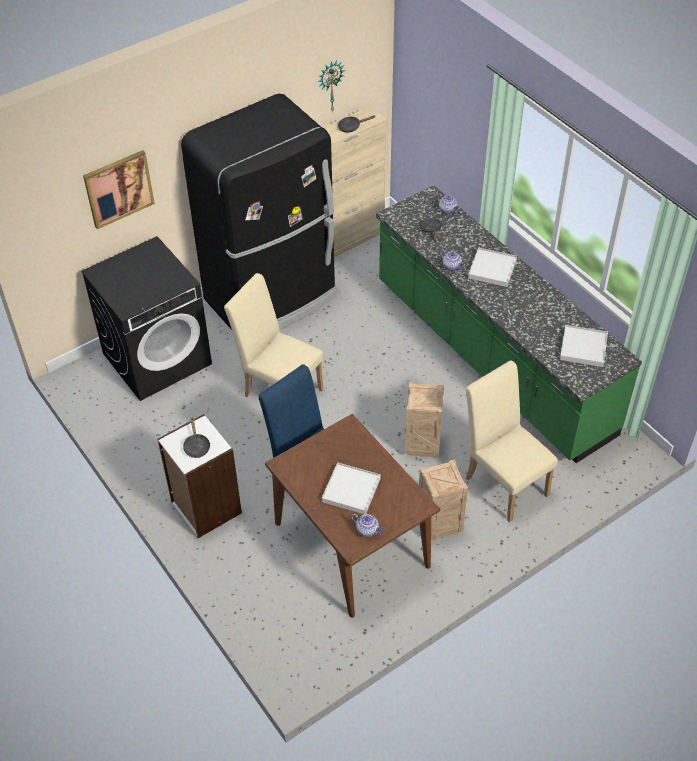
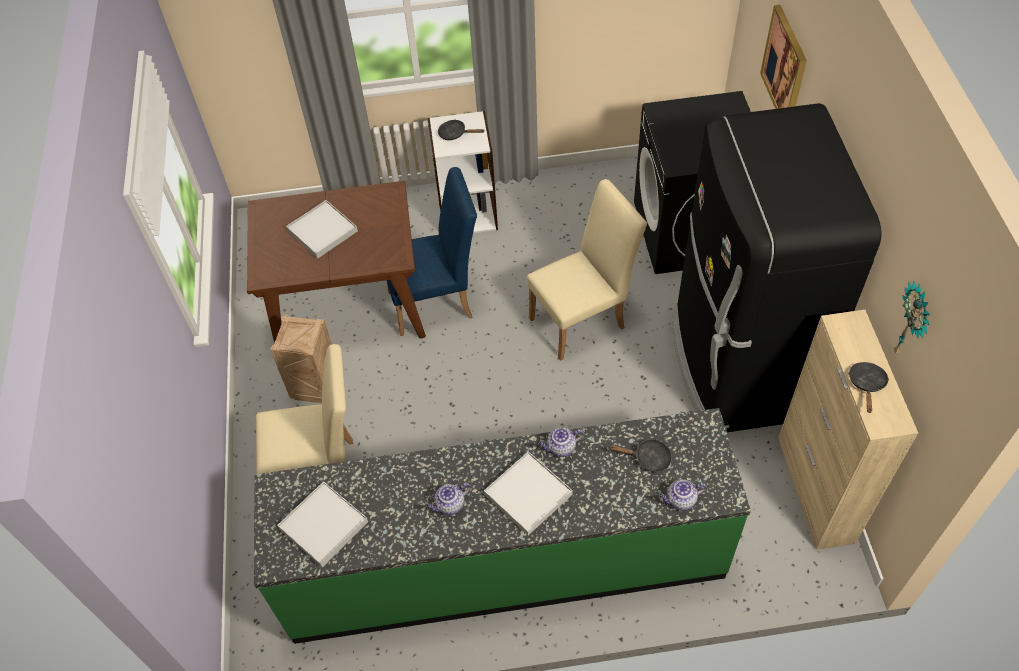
camera: 120 degrees right, 5 degrees up
teapot [351,514,384,537] -> teapot moved to [426,483,471,515]
crate [405,382,444,458] -> none

